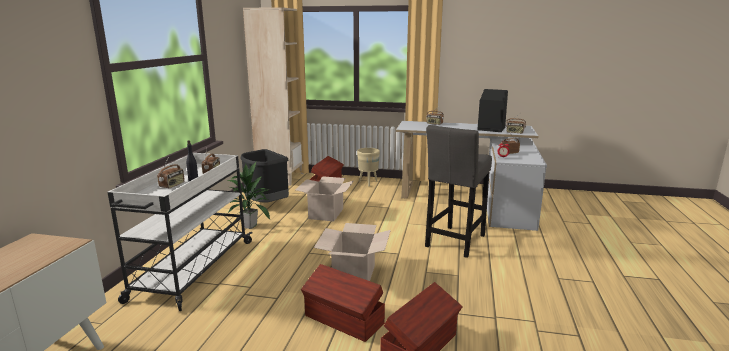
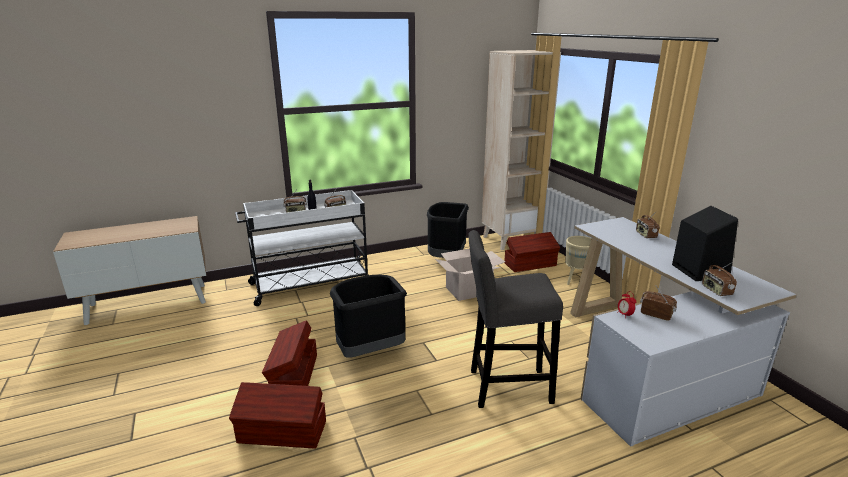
camera: 55 degrees right, 5 degrees up
potted plant [227,162,270,229] -> none
cardboard box [314,223,391,281] -> black trash can [330,275,407,357]

